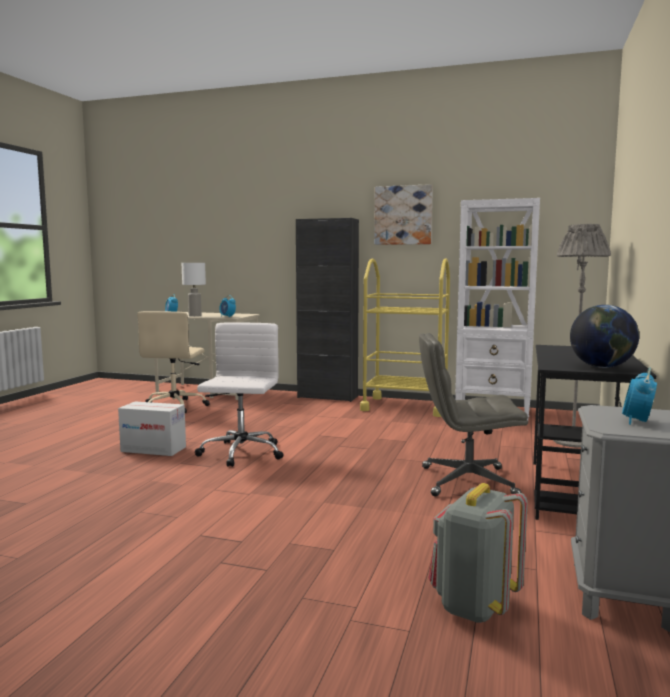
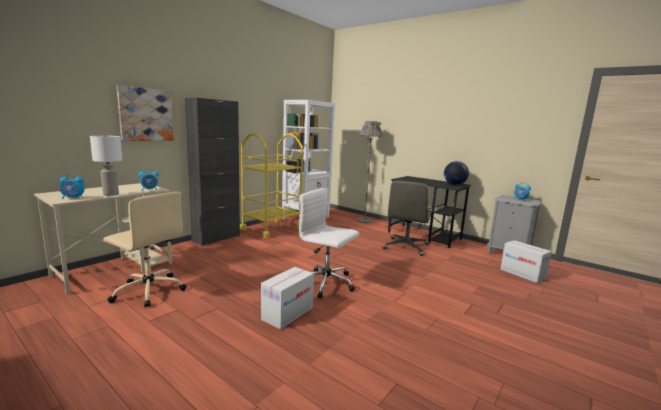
camera: 70 degrees left, 5 degrees up
picture [374,184,433,245] -> picture moved to [117,85,174,141]
grey backpack [429,483,528,623] -> cardboard box [501,240,552,283]

